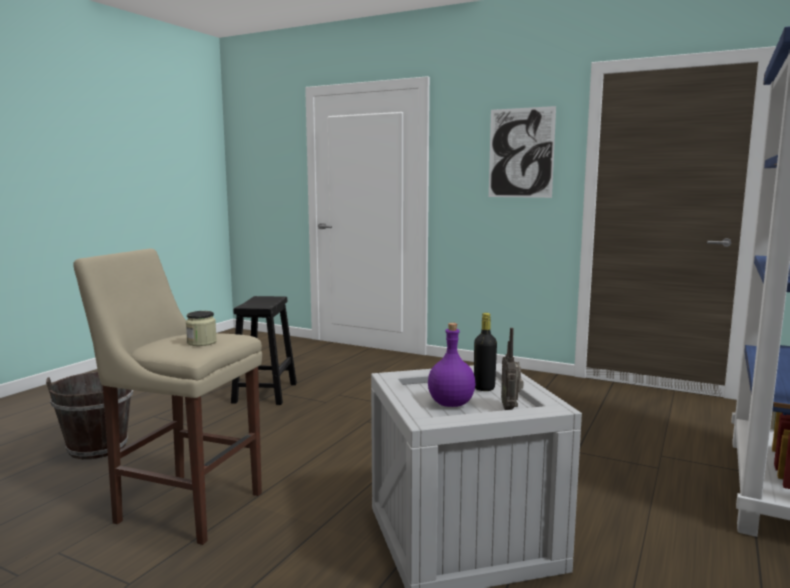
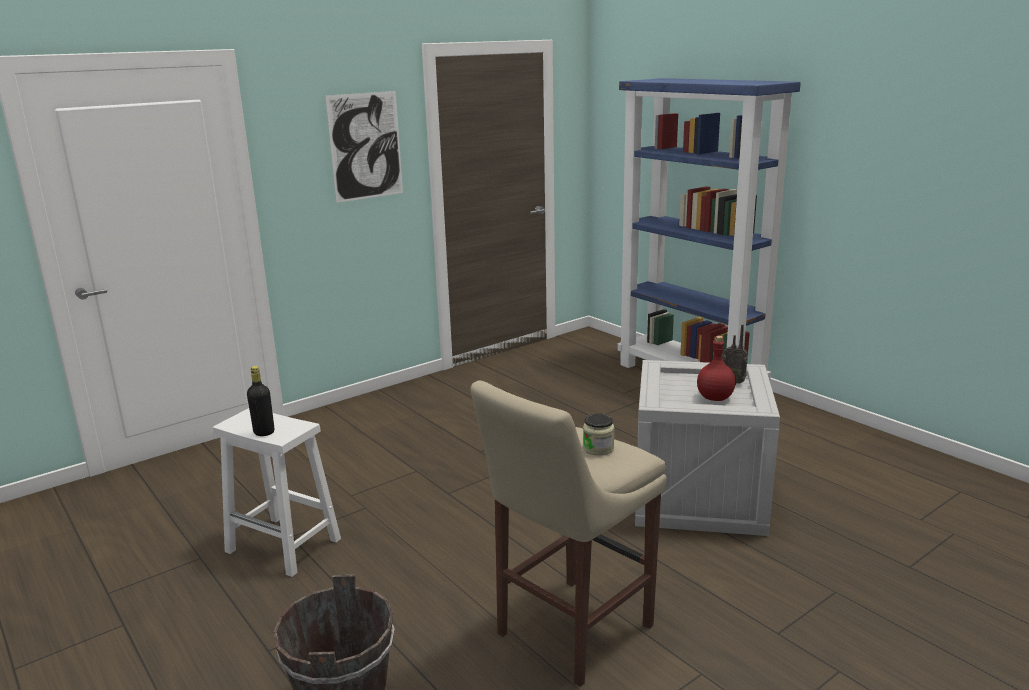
camera: 65 degrees left, 10 degrees up
black stool [231,296,297,405] -> white stool [213,408,341,577]
purple bottle [428,323,475,407] -> red bottle [697,336,736,401]
black bottle [474,313,497,391] -> black bottle moved to [247,366,274,436]

